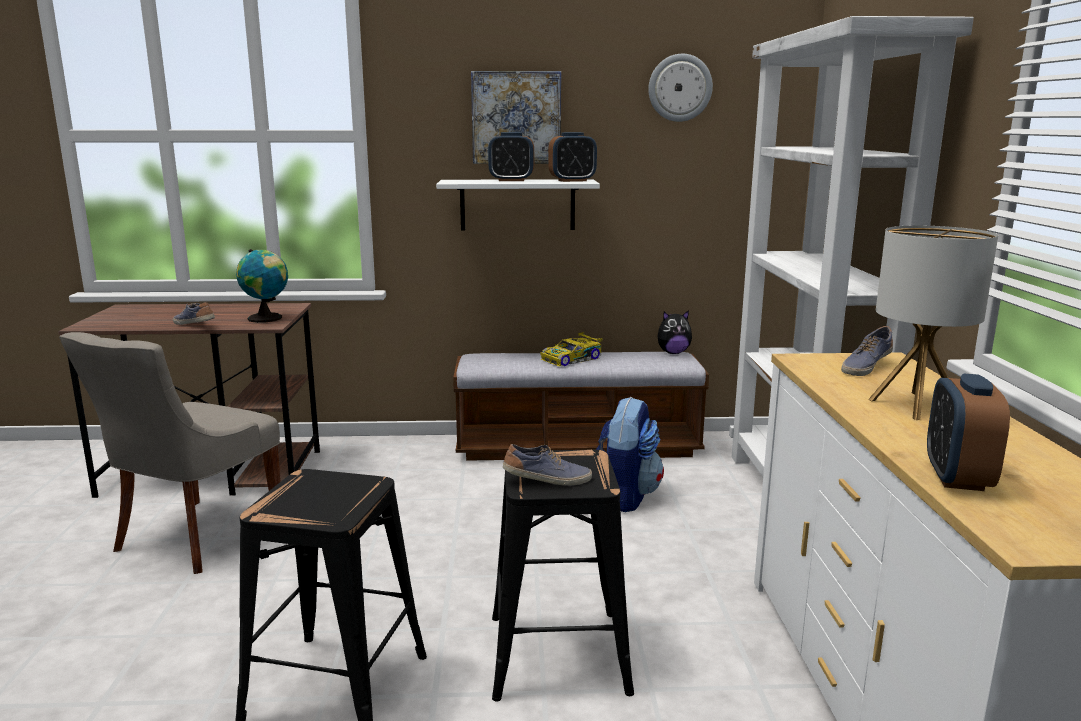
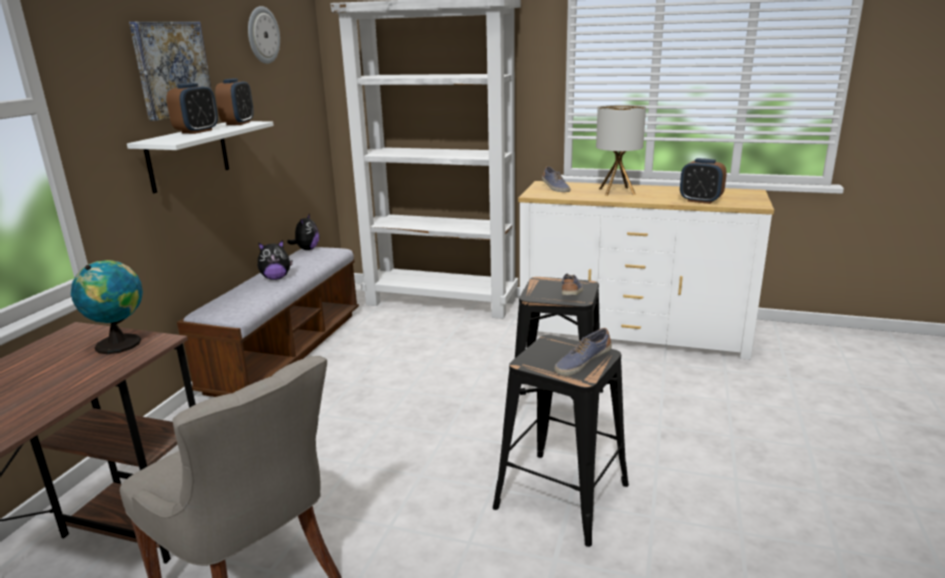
camera: 70 degrees left, 5 degrees up
shoe [173,302,215,325] -> shoe moved to [554,328,612,376]
toy car [540,332,603,367] -> plush toy [258,240,292,280]
backpack [596,396,664,512] -> none

